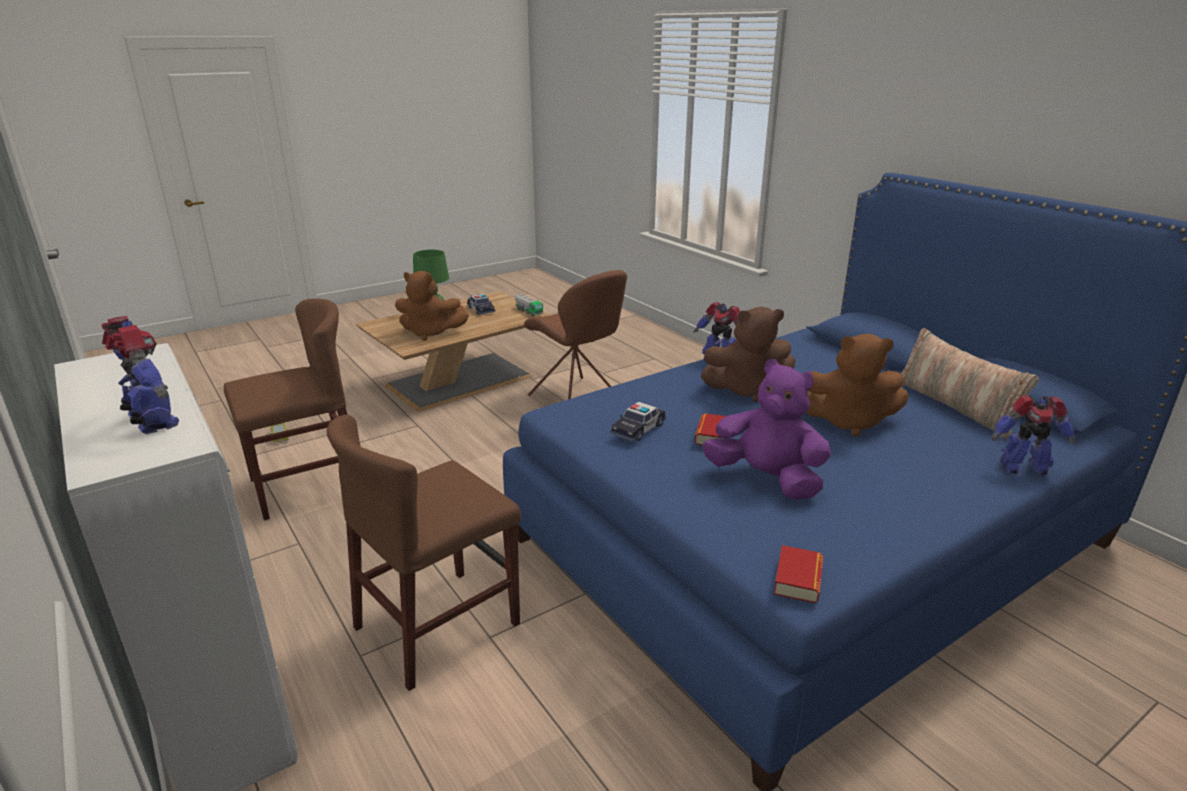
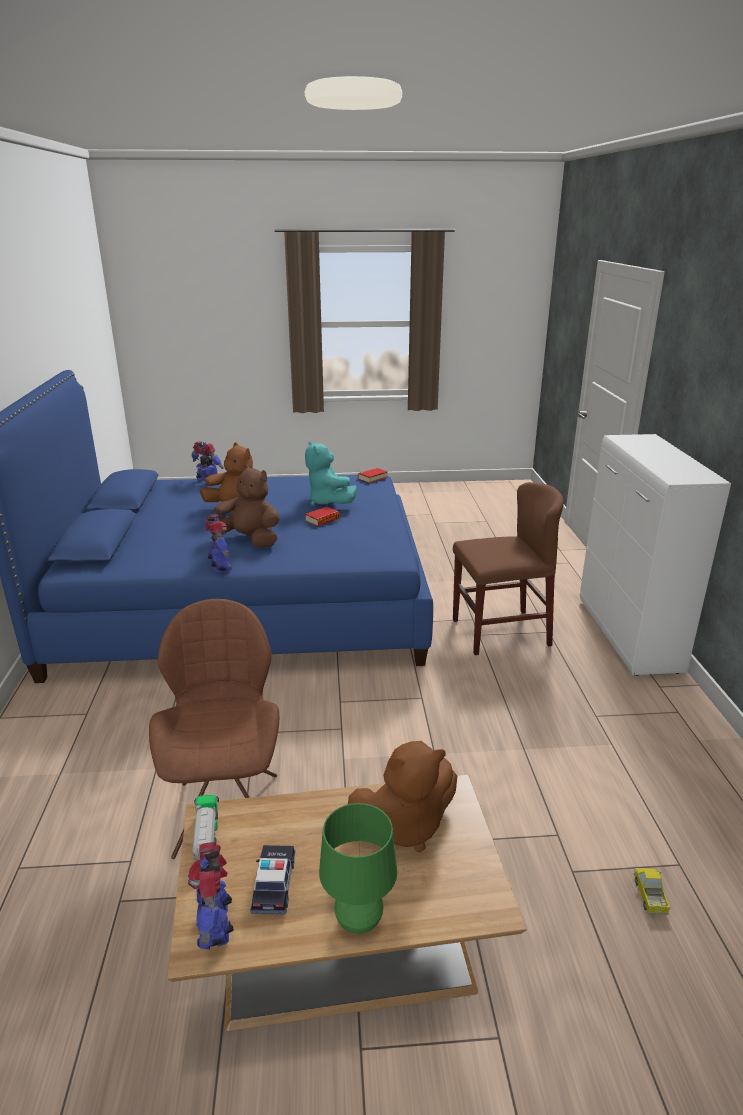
camera: 150 degrees left, 0 degrees up
toy robot [102,316,179,434] -> toy robot moved to [188,842,233,949]
brown chair [224,299,348,520] -> none
brown plush toy [395,271,469,341] -> brown plush toy turned 120 degrees clockwise [348,741,457,852]
toy car [610,401,666,442] -> none
purple plush toy [702,359,831,500] -> turquoise plush toy [305,441,357,506]
pillow [901,328,1039,439] -> none

